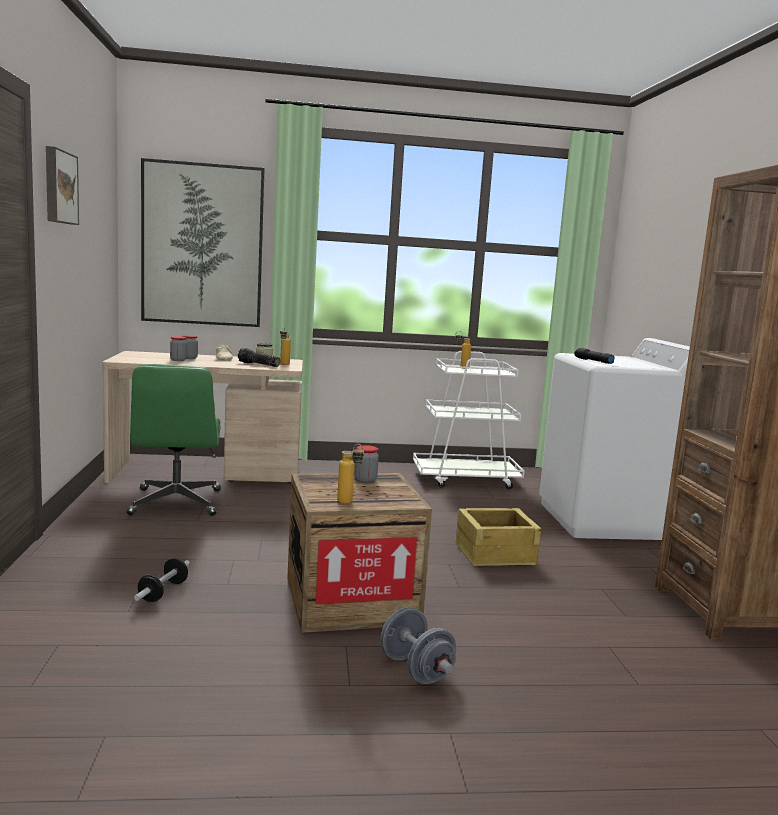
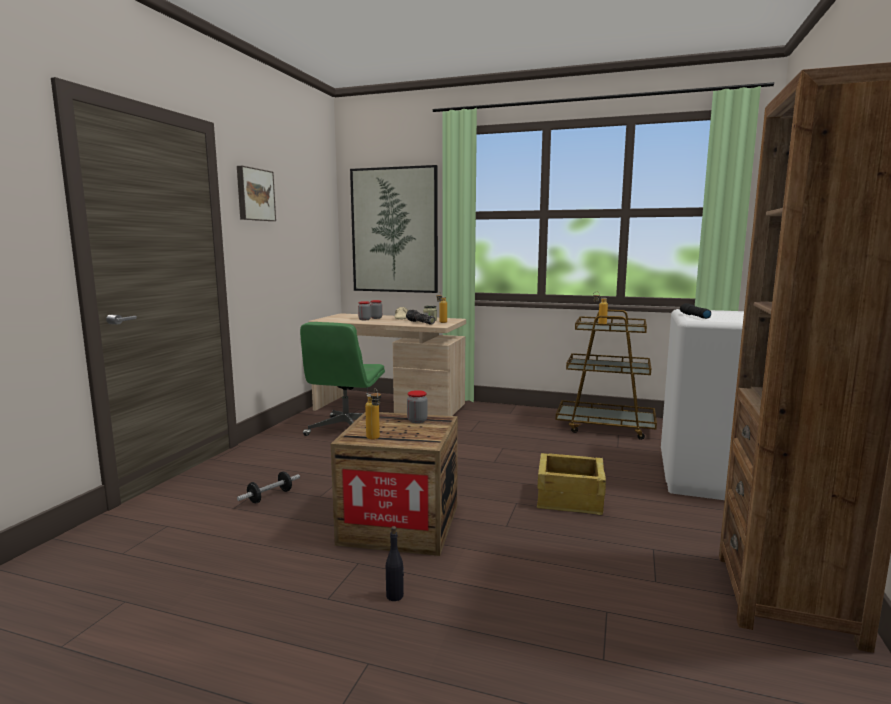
camera: 25 degrees right, 0 degrees up
grey dumbbell [380,607,457,684] -> black bottle [386,526,404,601]
white cart [413,351,524,490] -> brown cart [556,310,657,440]

